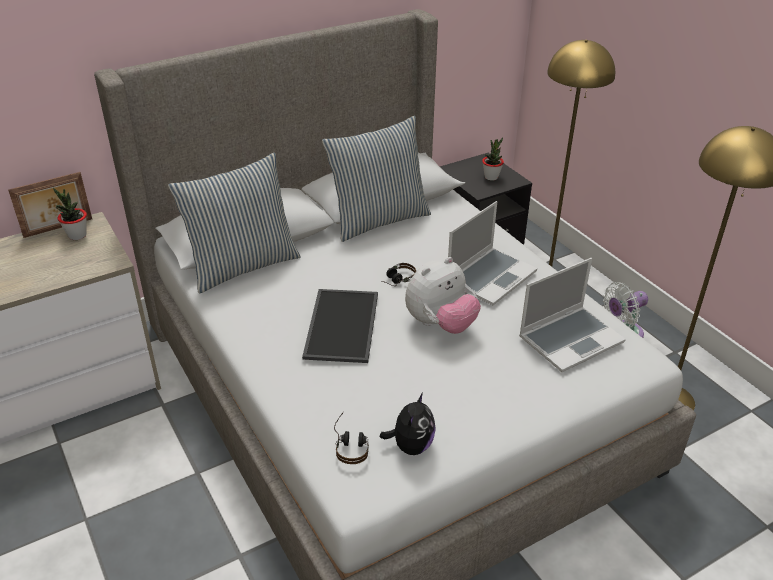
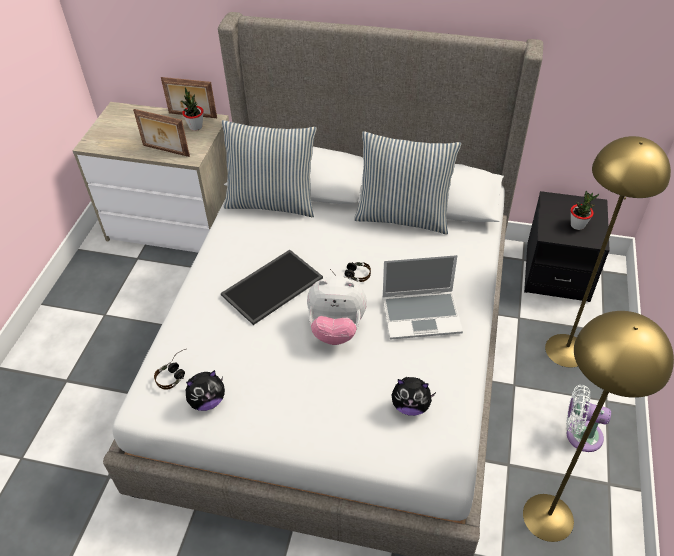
camera: 45 degrees right, 10 degrees up
laptop [519,258,626,372] -> plush toy [392,377,436,416]
none -> picture frame [133,109,190,157]

